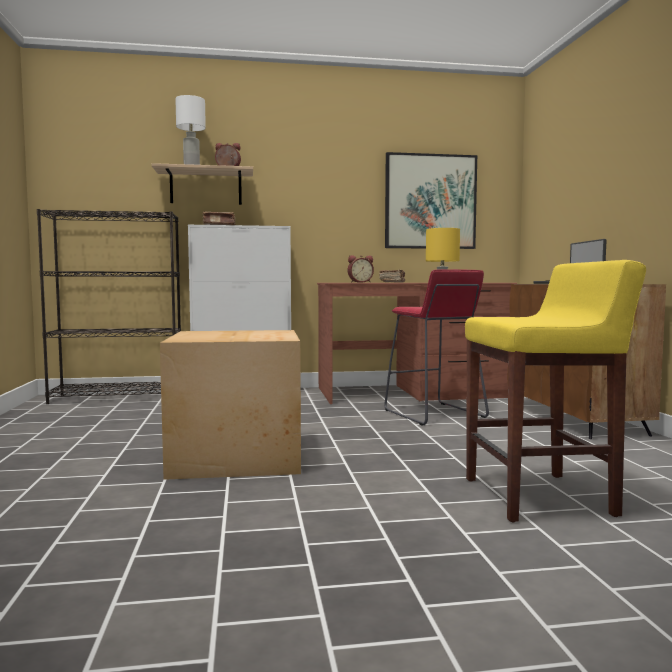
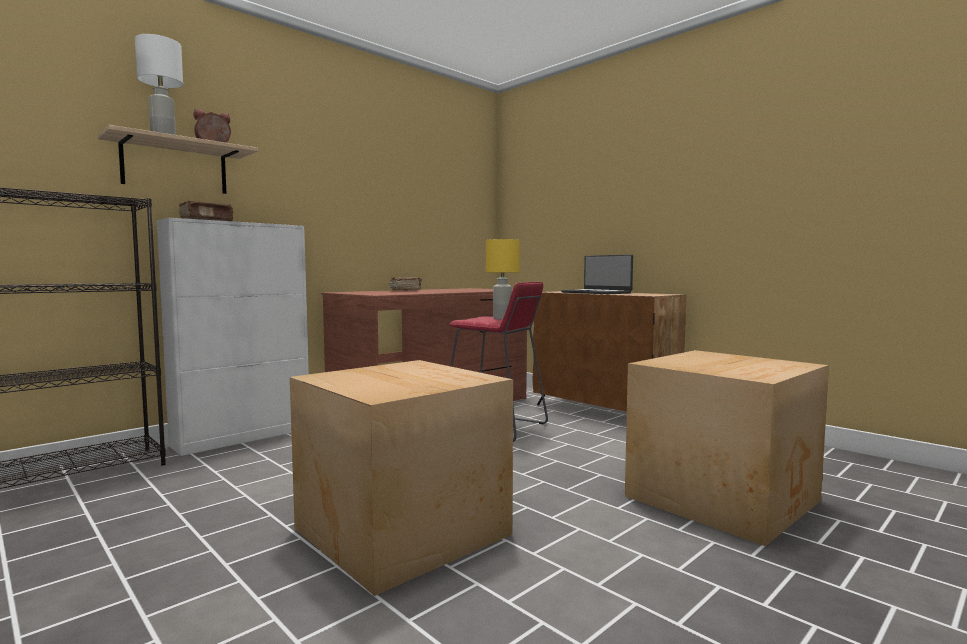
camera: 35 degrees left, 0 degrees up
alarm clock [348,255,374,282] -> none
picture [385,152,477,249] -> none
yellow stool [465,260,646,522] -> cardboard box [625,350,829,546]

